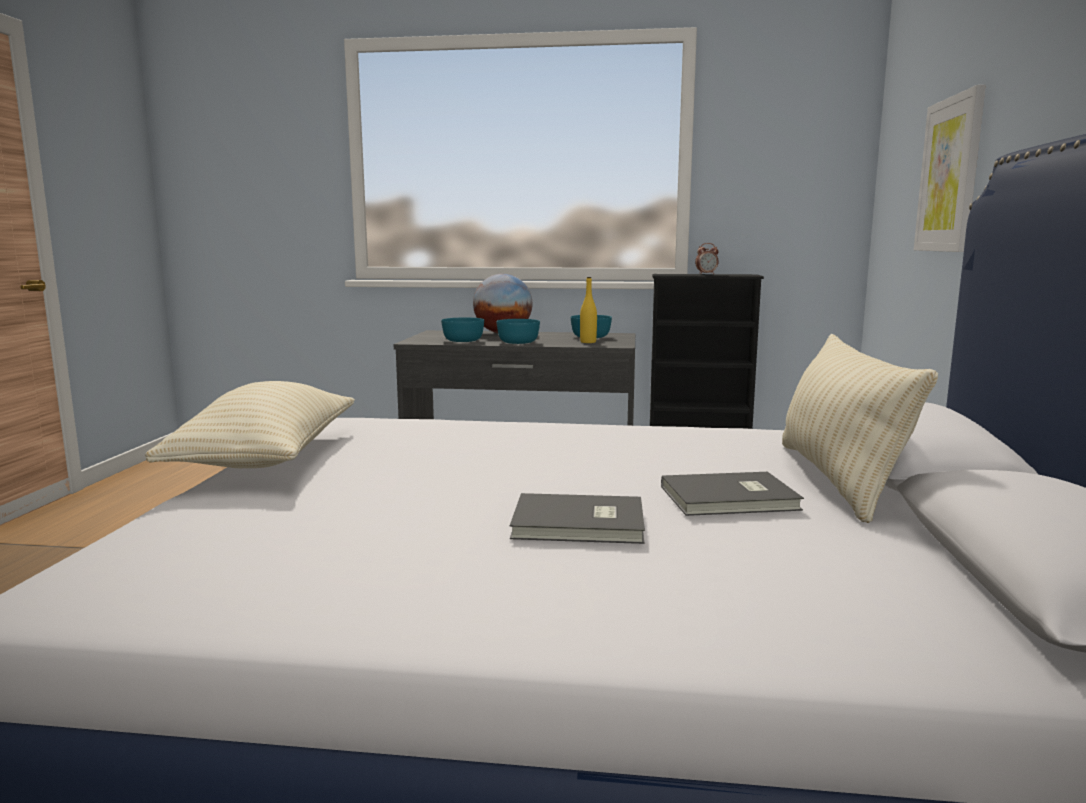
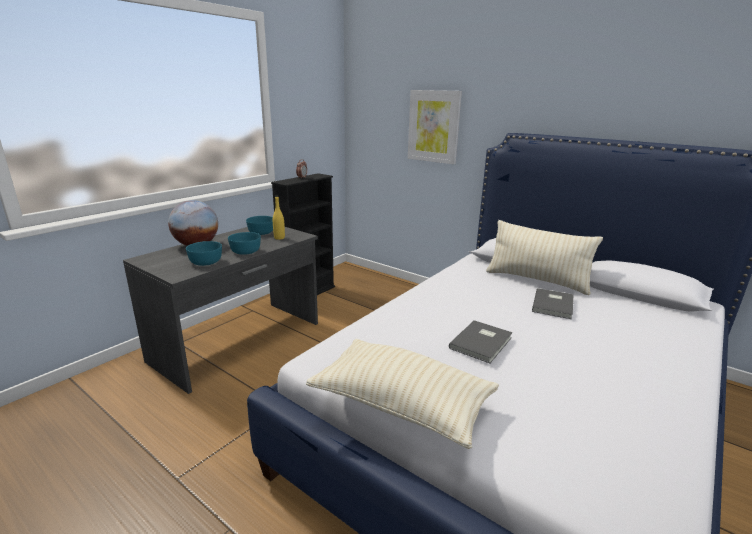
camera: 60 degrees left, 10 degrees up
grey book [510,493,645,544] -> grey book moved to [449,320,513,363]

